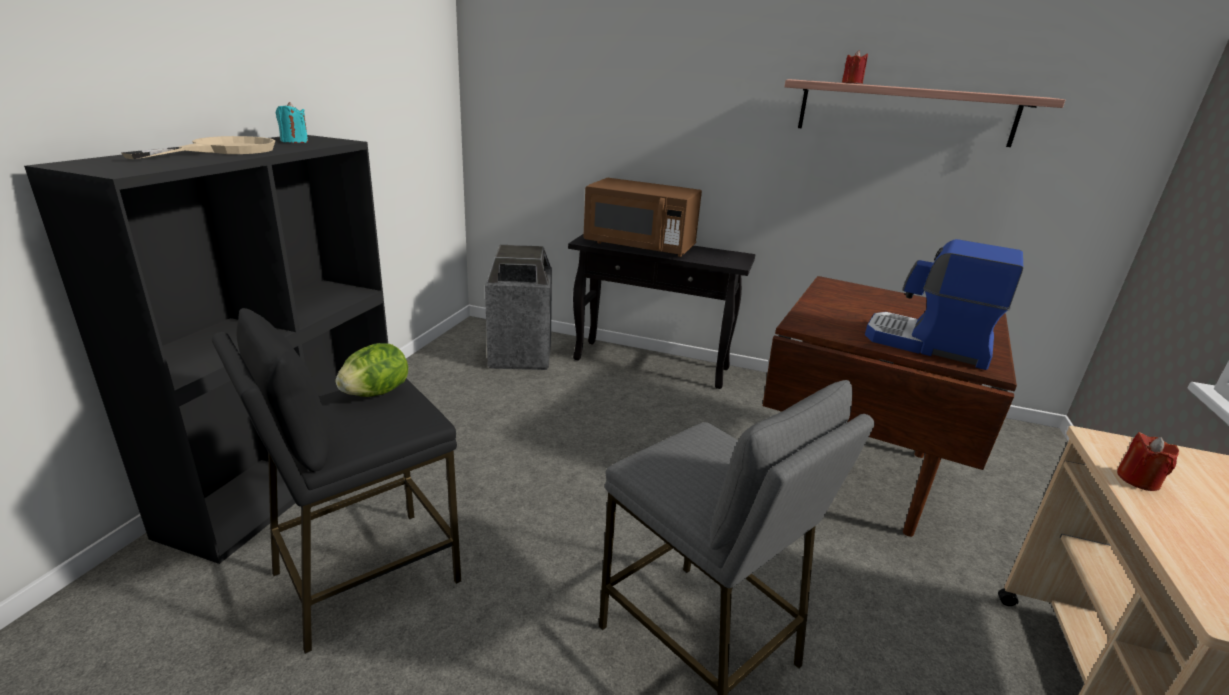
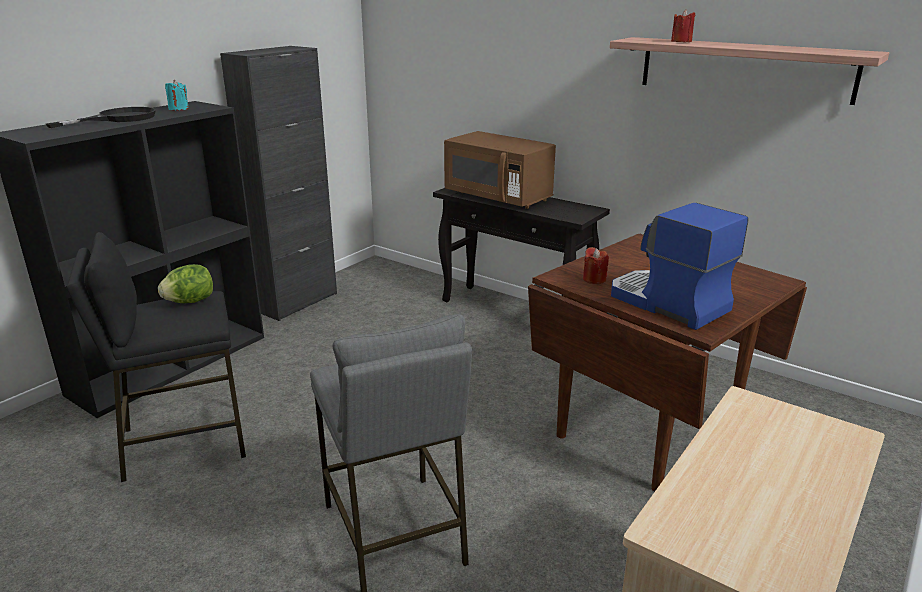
camera: 20 degrees right, 0 degrees up
beige frying pan [122,136,275,159] -> black frying pan [46,107,156,128]
trash can [485,245,552,370] -> none
red candle [1117,432,1179,491] -> red candle moved to [583,247,609,284]
none -> black cabinet [220,46,337,321]

